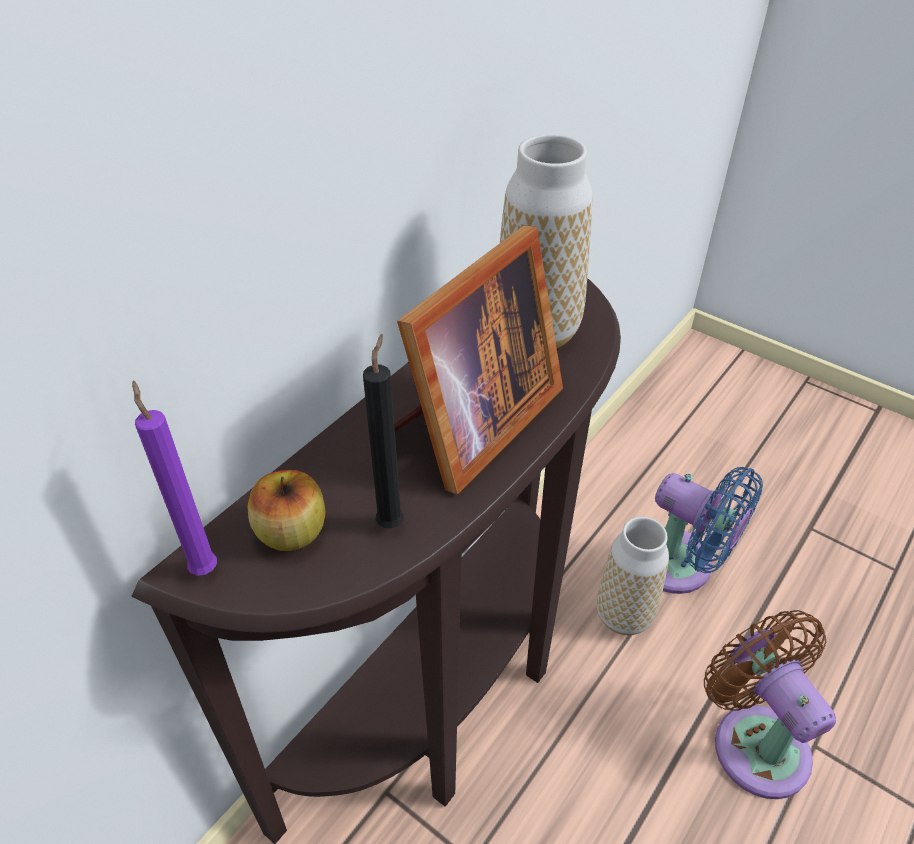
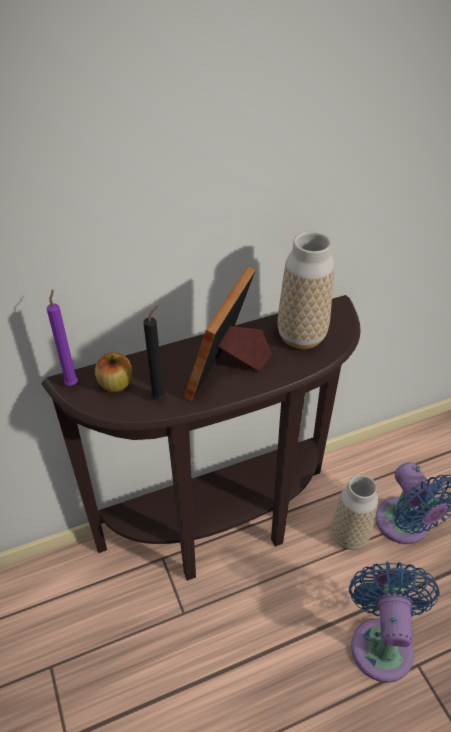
camera: 30 degrees right, 0 degrees up
picture frame [394,225,563,494] -> picture frame turned 135 degrees clockwise [184,266,272,402]
brown fan [704,610,836,799] -> blue fan [349,562,440,683]

